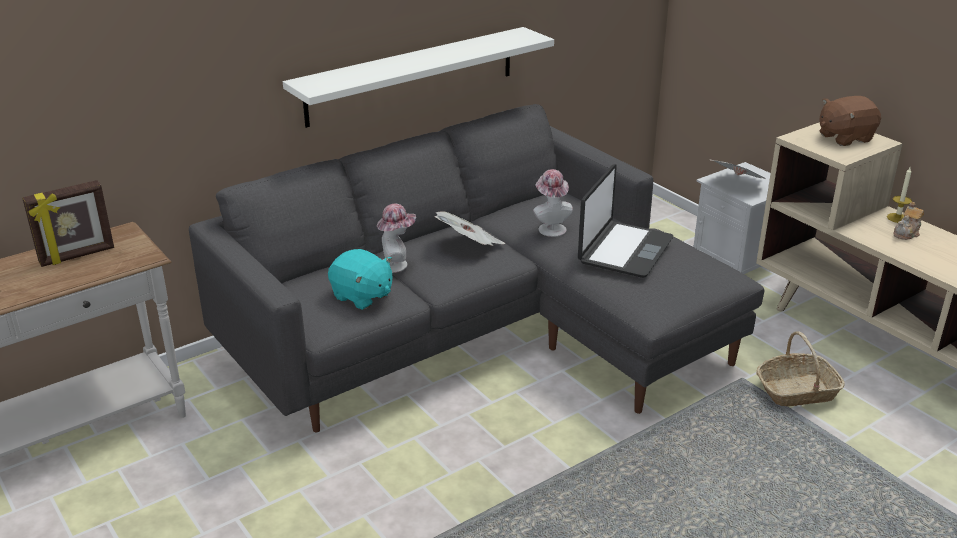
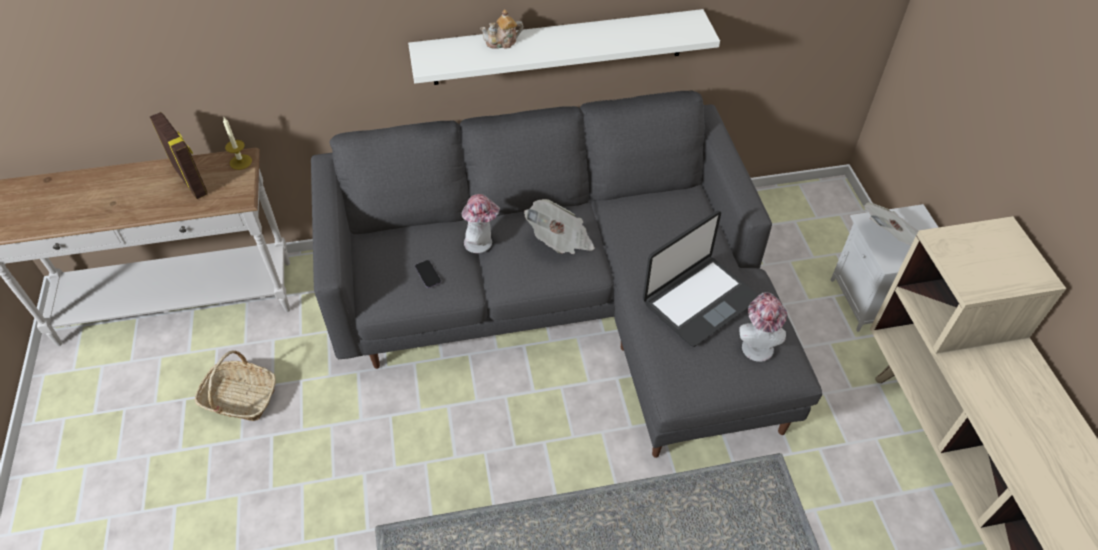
camera: 25 degrees right, 20 degrees up
picture frame [22,180,114,267] -> picture frame turned 120 degrees counterclockwise [150,112,208,199]
turquoise plush toy [328,249,392,310] -> phone [415,260,441,288]
hat [533,169,573,237] -> hat moved to [739,292,787,362]
basket [756,331,845,406] -> basket moved to [195,350,276,421]
brown plush toy [819,96,881,146] -> none
candle [887,168,912,223] -> candle moved to [223,116,252,170]
teapot [893,202,924,240] -> teapot moved to [480,9,523,49]

